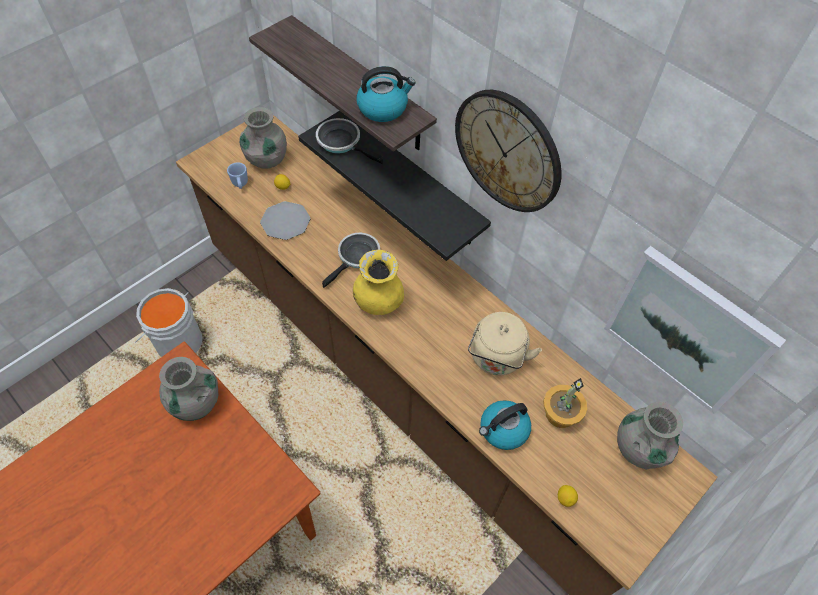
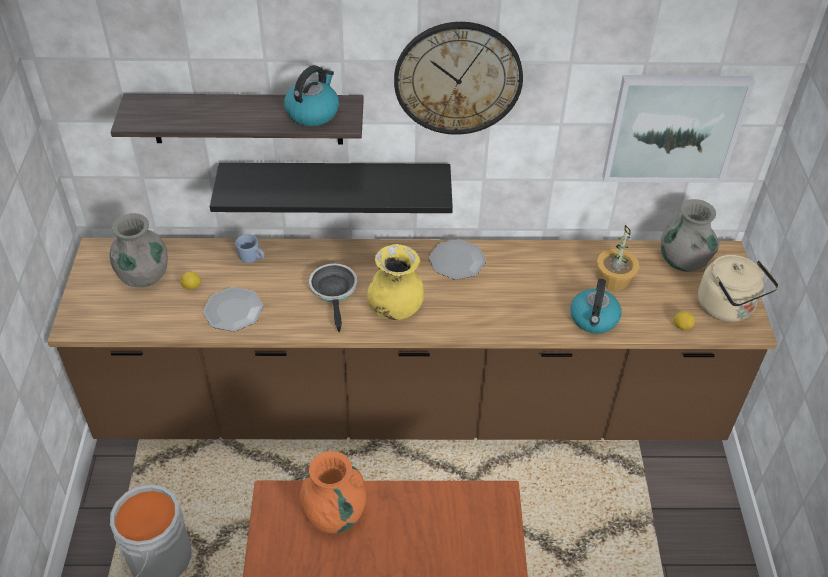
camera: 45 degrees left, 10 degrees down
grey vase [159,357,219,421] -> orange vase [299,451,366,533]
blue mug [227,162,248,189] -> blue mug moved to [235,234,264,263]
frying pan [316,118,383,164] -> none
beige kettle [468,312,542,375] -> beige kettle moved to [698,255,779,322]
none -> plate [429,239,486,280]

